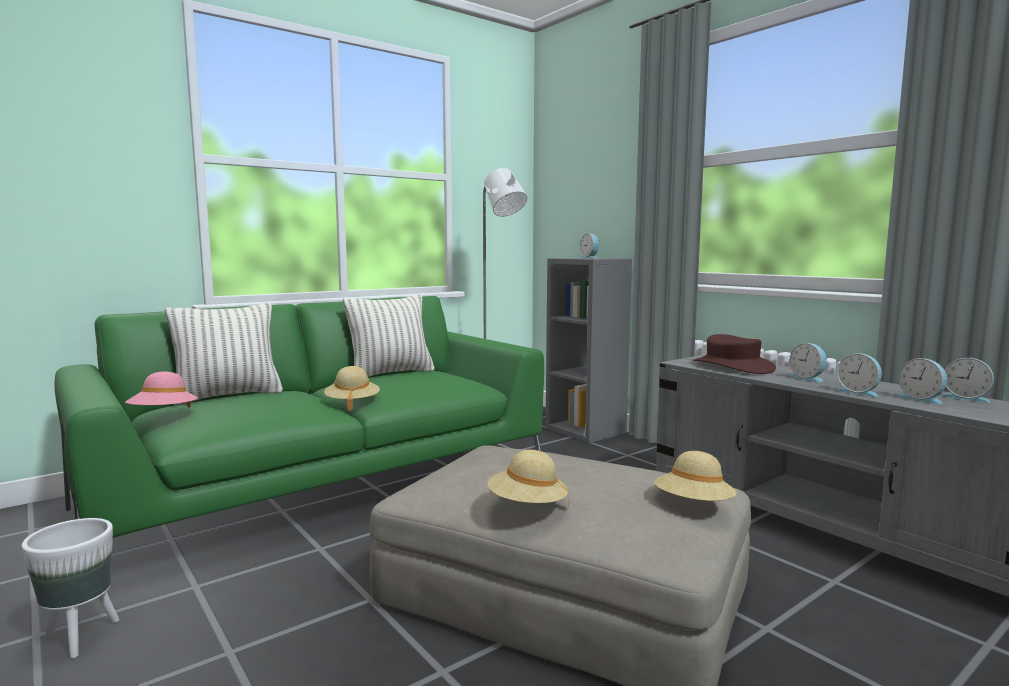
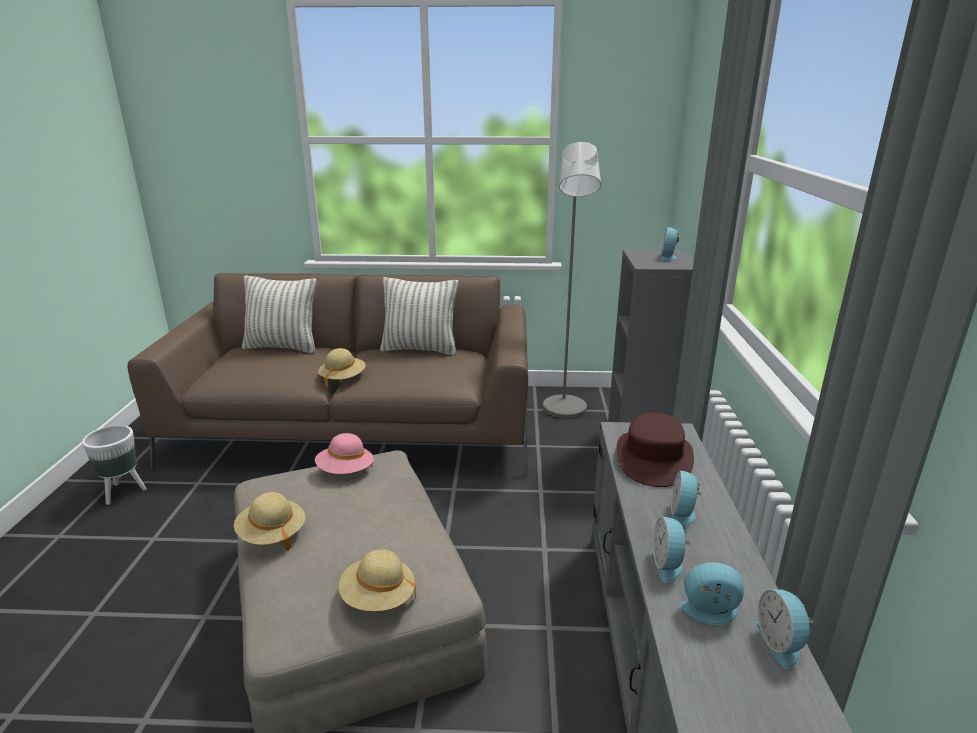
camera: 40 degrees right, 15 degrees up
green sofa [54,296,544,538] -> brown sofa [128,273,528,478]
pink hat [126,372,198,408] -> pink hat moved to [315,433,374,474]
alarm clock [897,358,947,404] -> alarm clock turned 90 degrees clockwise [680,563,744,625]

